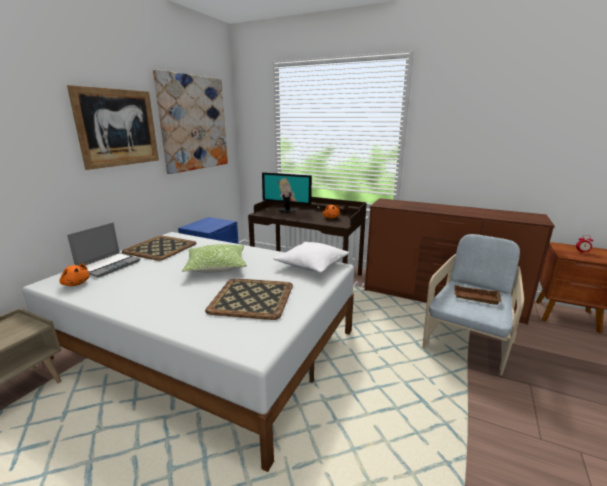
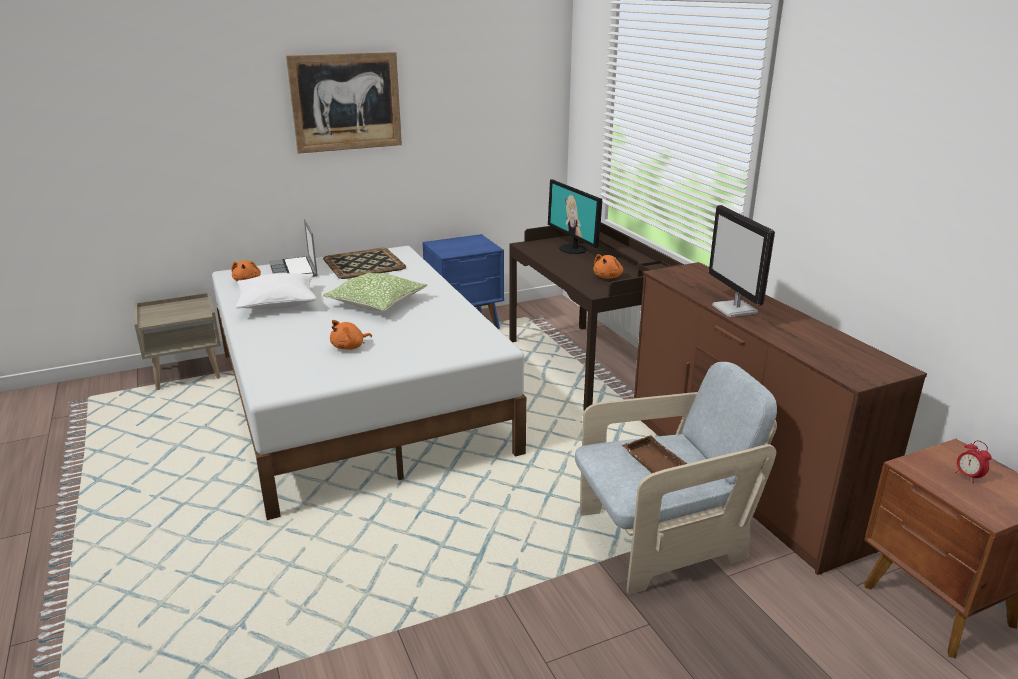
camera: 40 degrees right, 5 degrees up
laptop [67,222,140,278] -> laptop turned 90 degrees clockwise [269,219,318,277]
picture [153,69,228,174] -> none
tray [205,278,293,320] -> orange plush toy [330,320,372,350]
white pillow [273,242,349,273] -> white pillow moved to [235,273,317,310]
none -> monitor [709,205,775,317]

